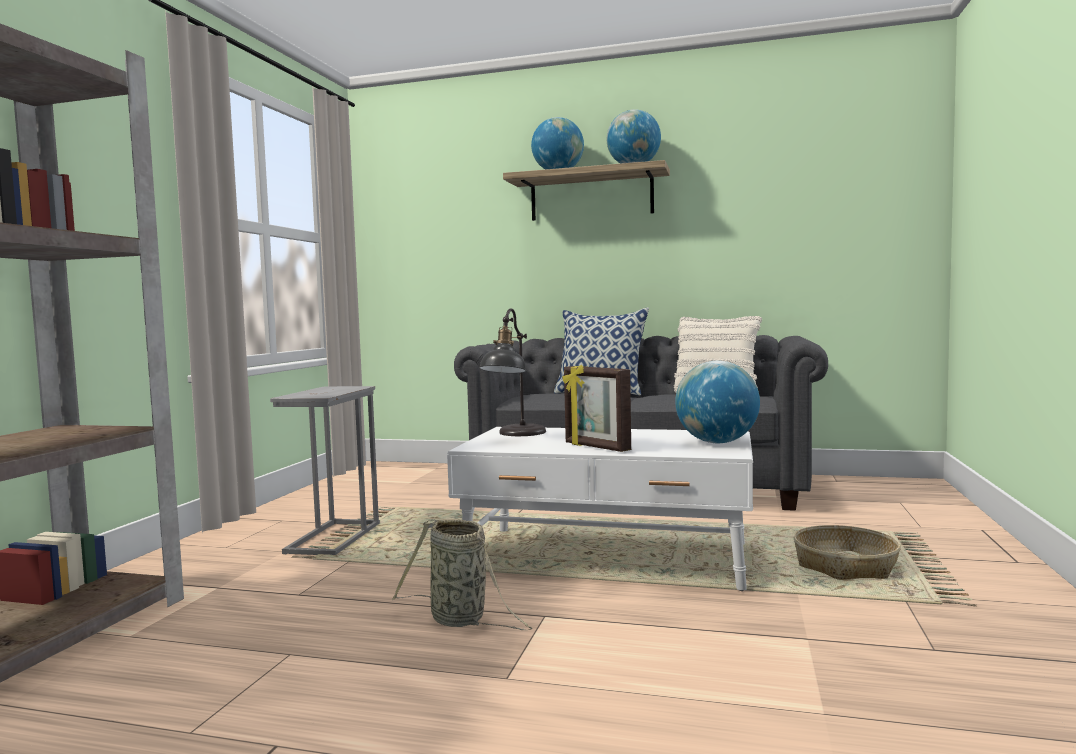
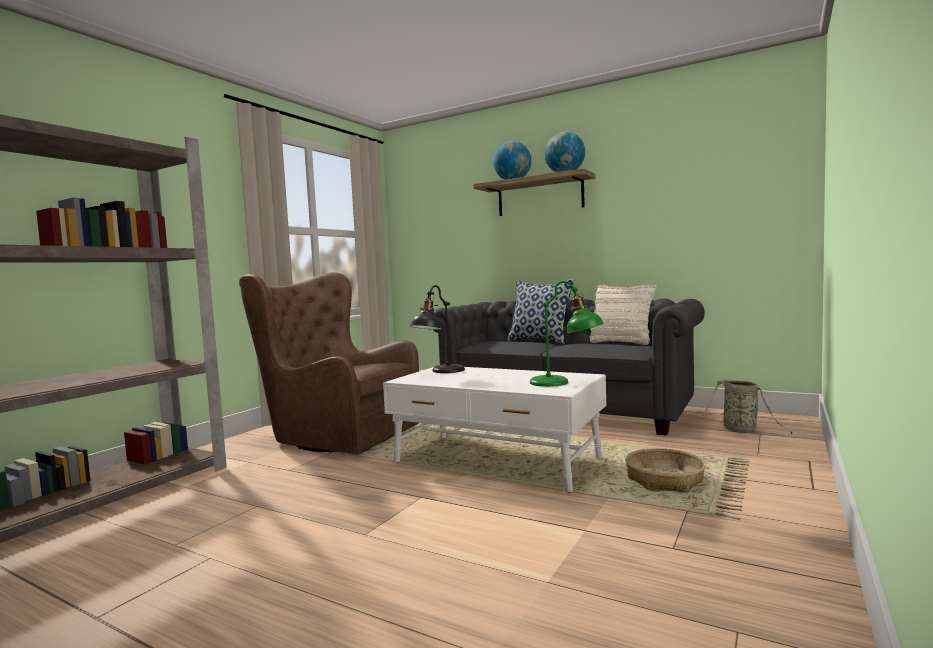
camera: 15 degrees right, 0 degrees up
grey side table [270,386,380,555] -> brown armchair [239,272,419,455]
basket [392,519,533,630] -> basket moved to [702,380,792,435]
picture frame [562,365,631,452] -> none
globe [675,361,760,443] -> green table lamp [530,281,604,387]

